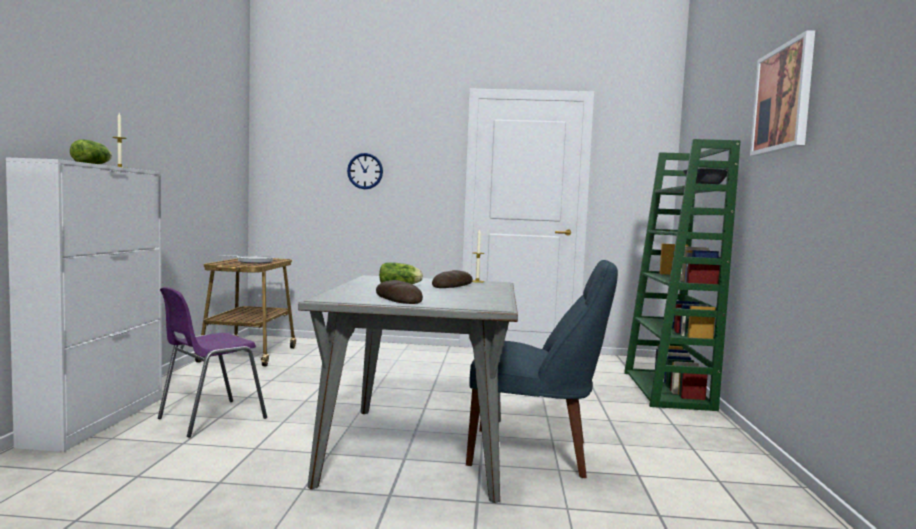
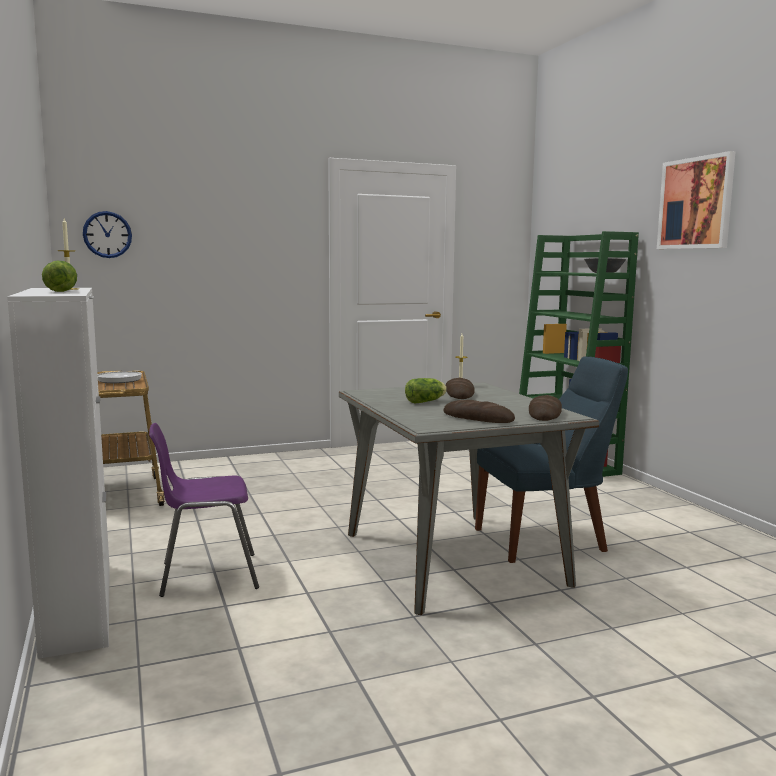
camera: 25 degrees left, 5 degrees up
purple chair [158,287,267,437] -> purple chair turned 60 degrees clockwise [149,423,259,597]
wall clock [347,153,383,189] -> wall clock moved to [83,211,132,258]
none -> bread [529,395,562,421]

